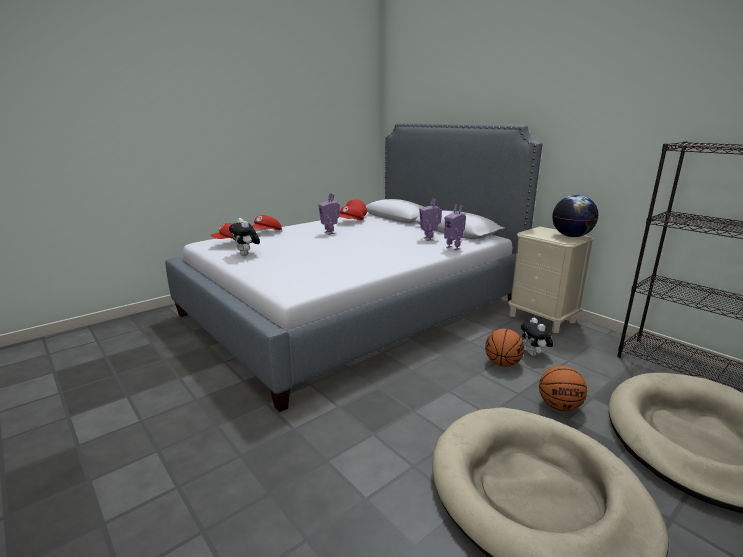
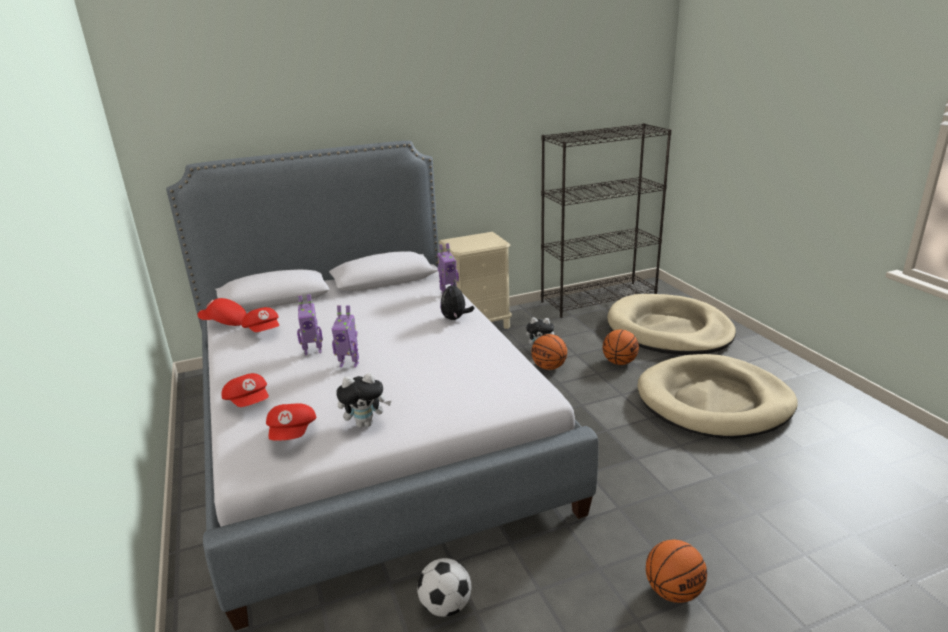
camera: 70 degrees left, 5 degrees up
toy robot [419,198,442,241] -> toy robot moved to [332,305,359,368]
globe [552,195,598,237] -> none
none -> football [417,558,471,617]
none -> plush toy [440,281,475,320]
none -> basketball [646,539,707,603]

